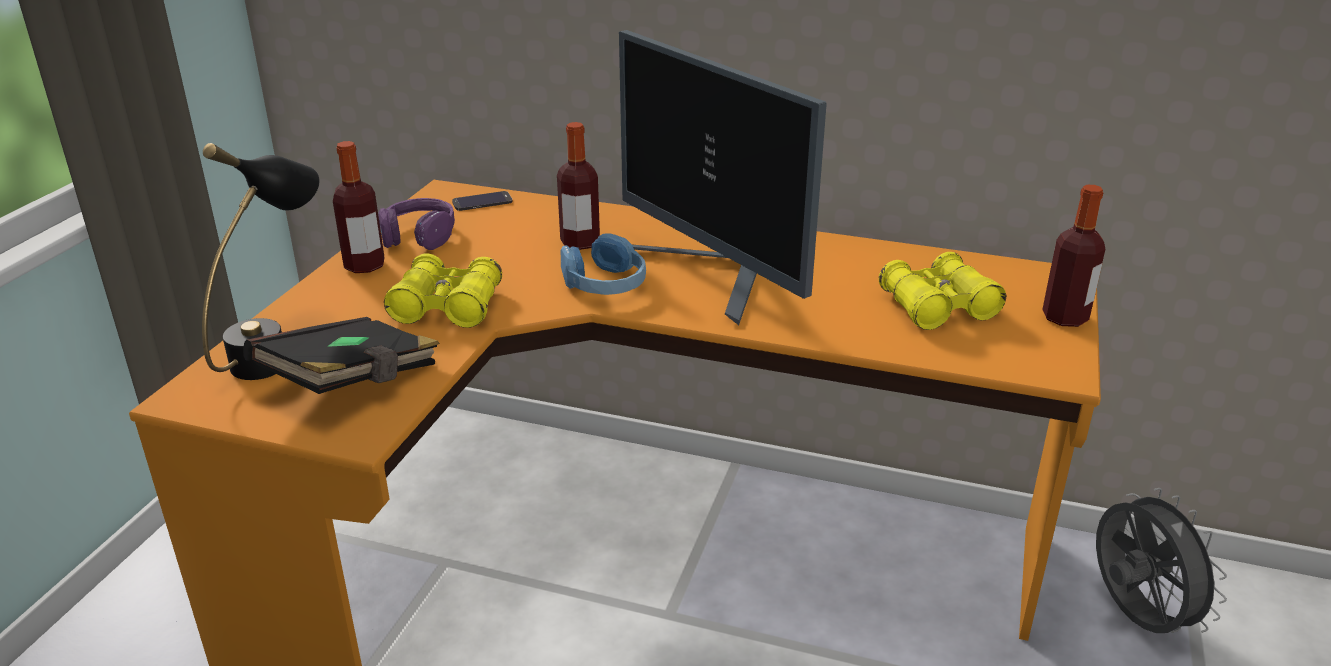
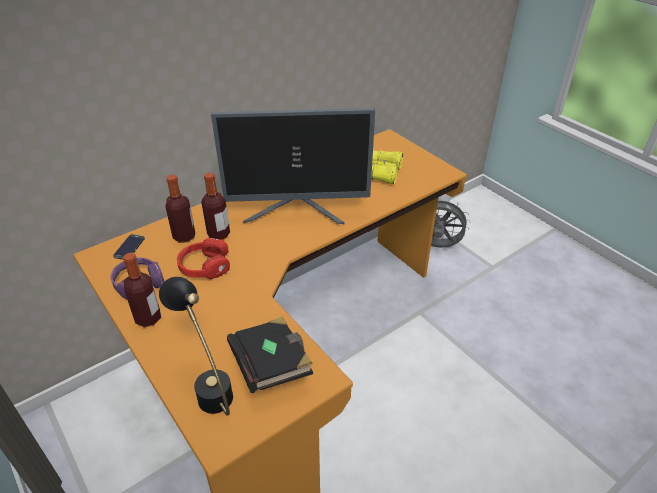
camera: 55 degrees left, 10 degrees up
yellow binoculars [384,253,502,328] -> none
blue headphones [561,234,646,295] -> none
bottle [1042,185,1105,327] -> bottle moved to [165,175,195,243]
none -> red headphones [177,238,230,279]

